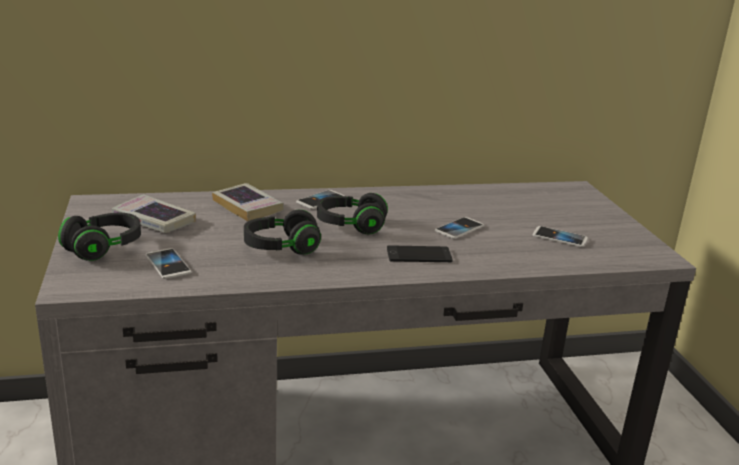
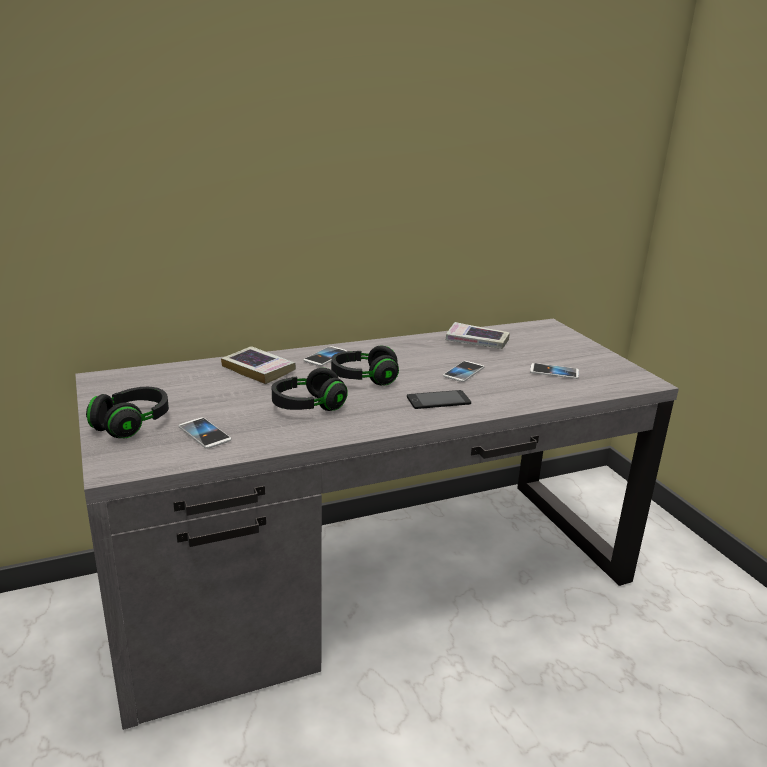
camera: 10 degrees left, 0 degrees up
book [112,194,196,233] -> book moved to [446,322,510,349]

